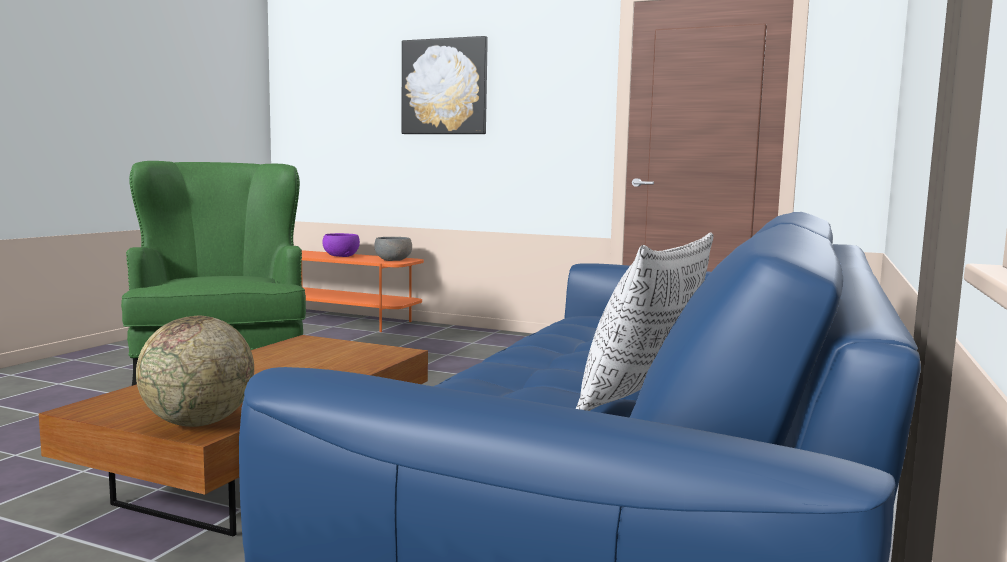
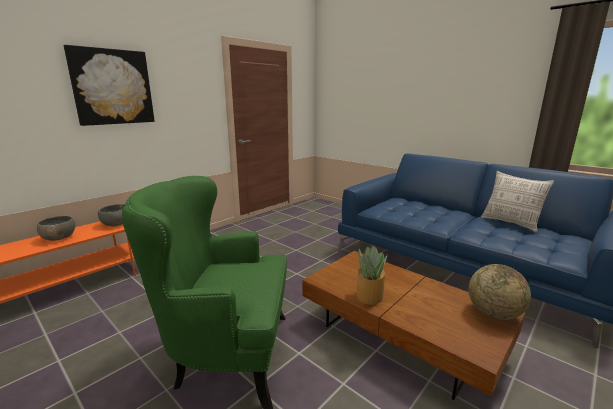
camera: 70 degrees left, 10 degrees up
purple bowl [323,233,360,257] -> grey bowl [37,216,75,241]
none -> potted plant [357,246,388,305]

